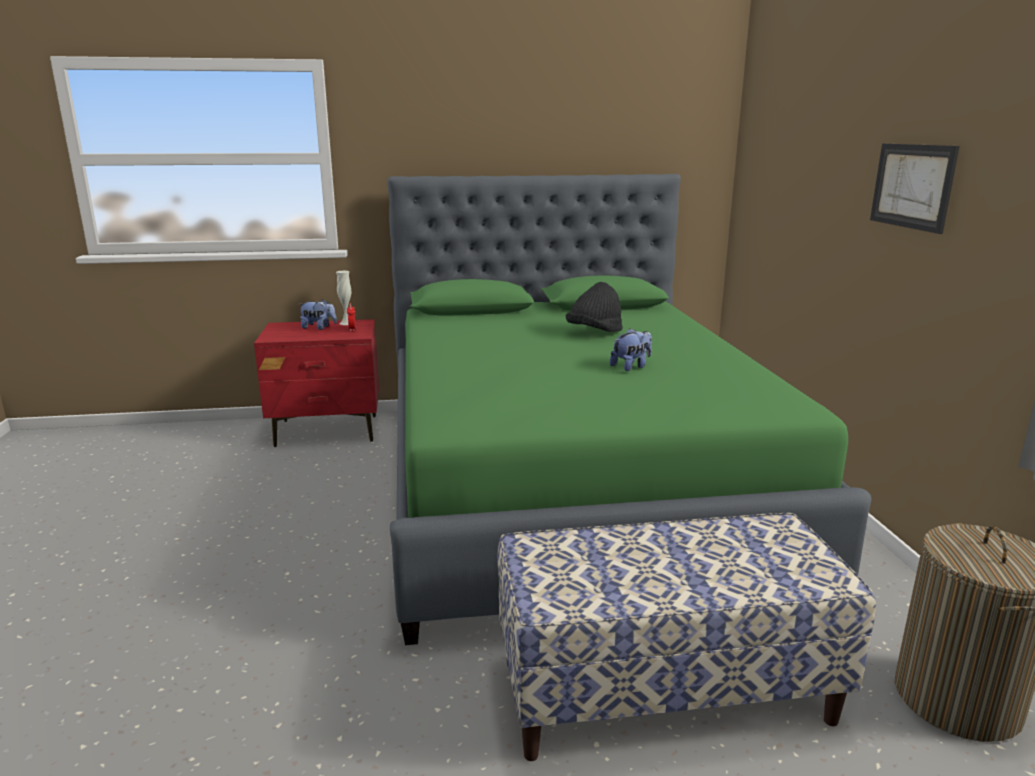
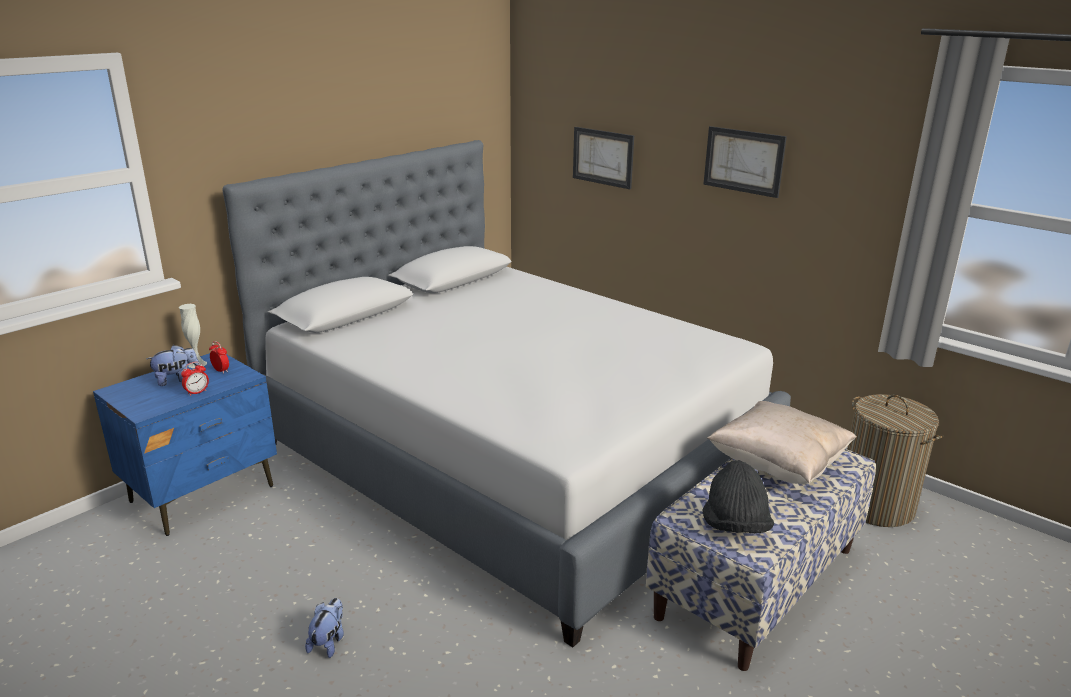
camera: 40 degrees left, 5 degrees up
red nightstand [254,319,379,447] -> blue nightstand [93,353,277,536]
green bed [387,174,872,645] -> grey bed [222,140,791,647]
black hat [566,282,623,332] -> black hat moved to [702,460,774,533]
plush toy [610,328,652,371] -> plush toy moved to [305,598,344,658]
none -> alarm clock [181,362,209,396]
none -> picture [573,127,634,189]
none -> beige pillow [707,401,857,484]

